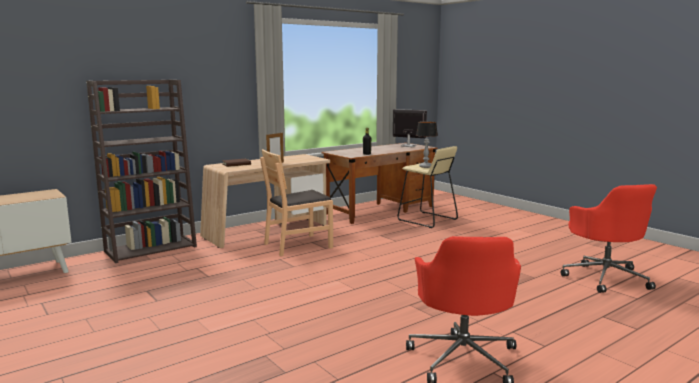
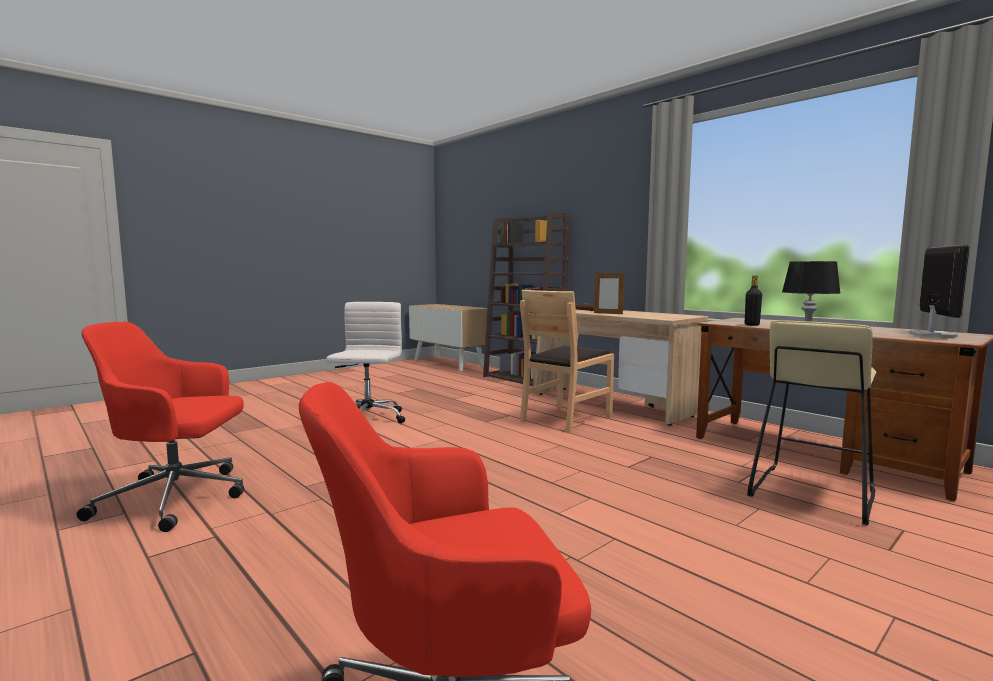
camera: 85 degrees right, 5 degrees down
brown chair [260,149,333,256] -> brown chair turned 105 degrees counterclockwise [520,290,614,433]
none -> white office chair [326,302,405,423]

